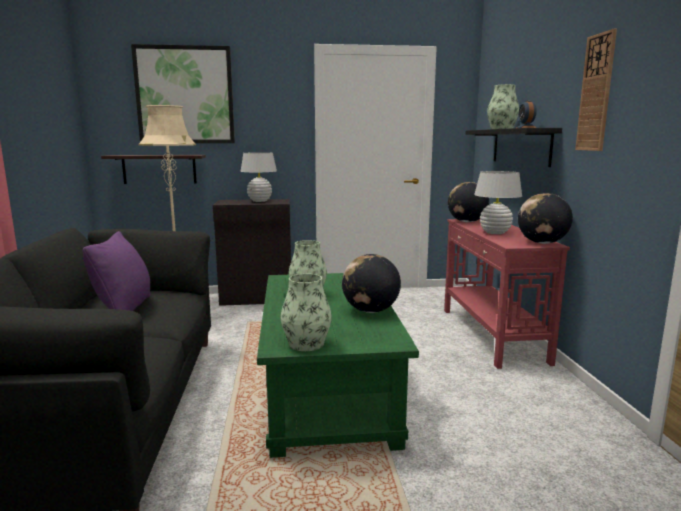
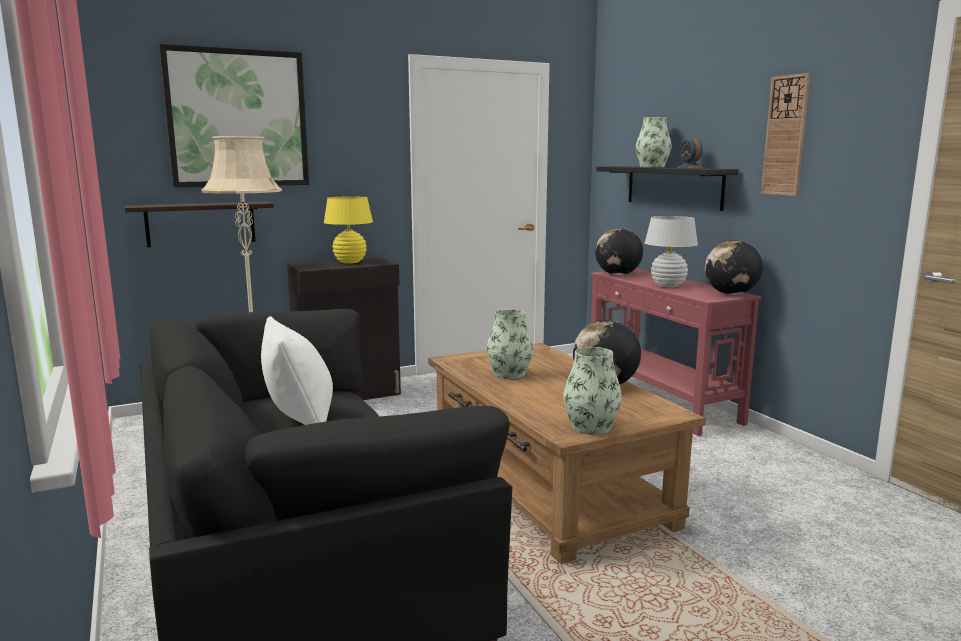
camera: 20 degrees left, 0 degrees up
purple pillow [83,231,151,311] -> white pillow [261,316,333,425]
white table lamp [240,152,277,202] -> yellow table lamp [324,196,373,264]
green coffee table [257,273,419,458] -> brown coffee table [428,343,706,564]

